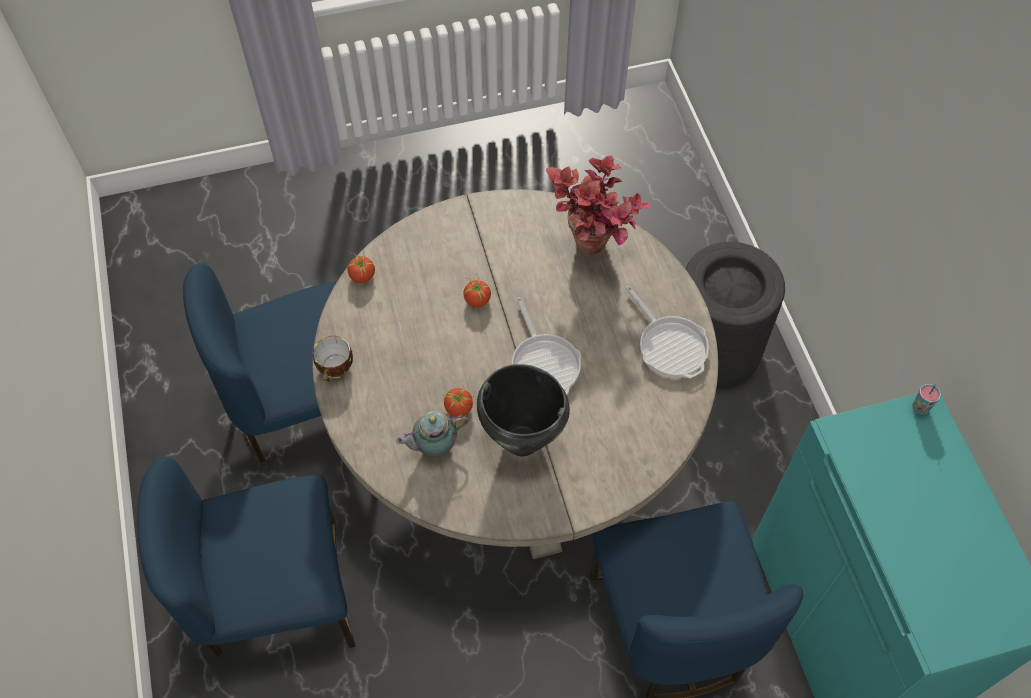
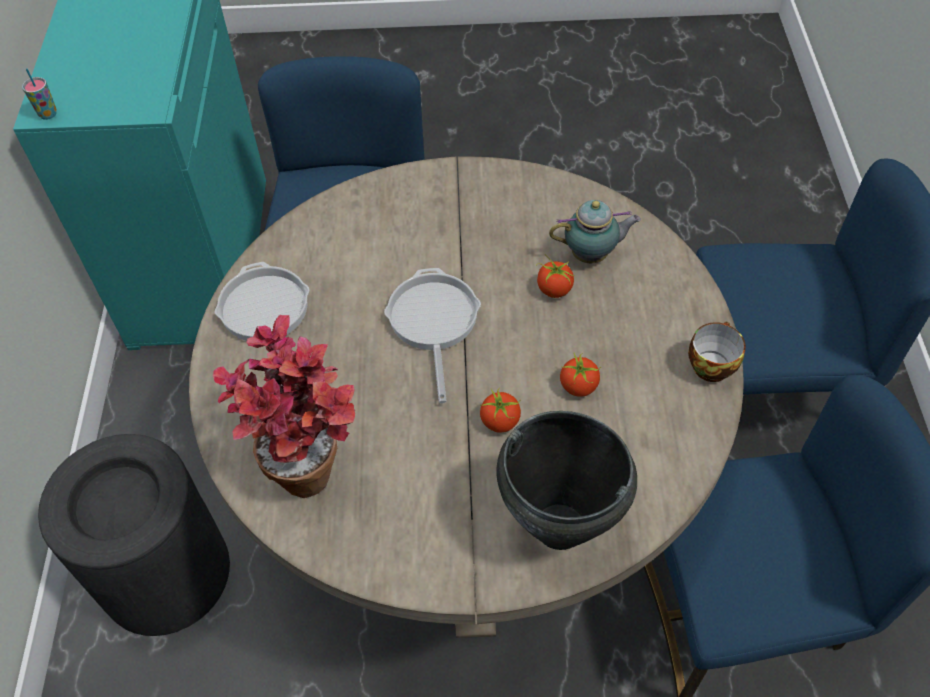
camera: 165 degrees left, 5 degrees down
tomato [347,252,375,283] -> tomato moved to [560,353,602,397]
black cooking pot [477,364,570,457] -> black cooking pot moved to [496,411,637,550]

